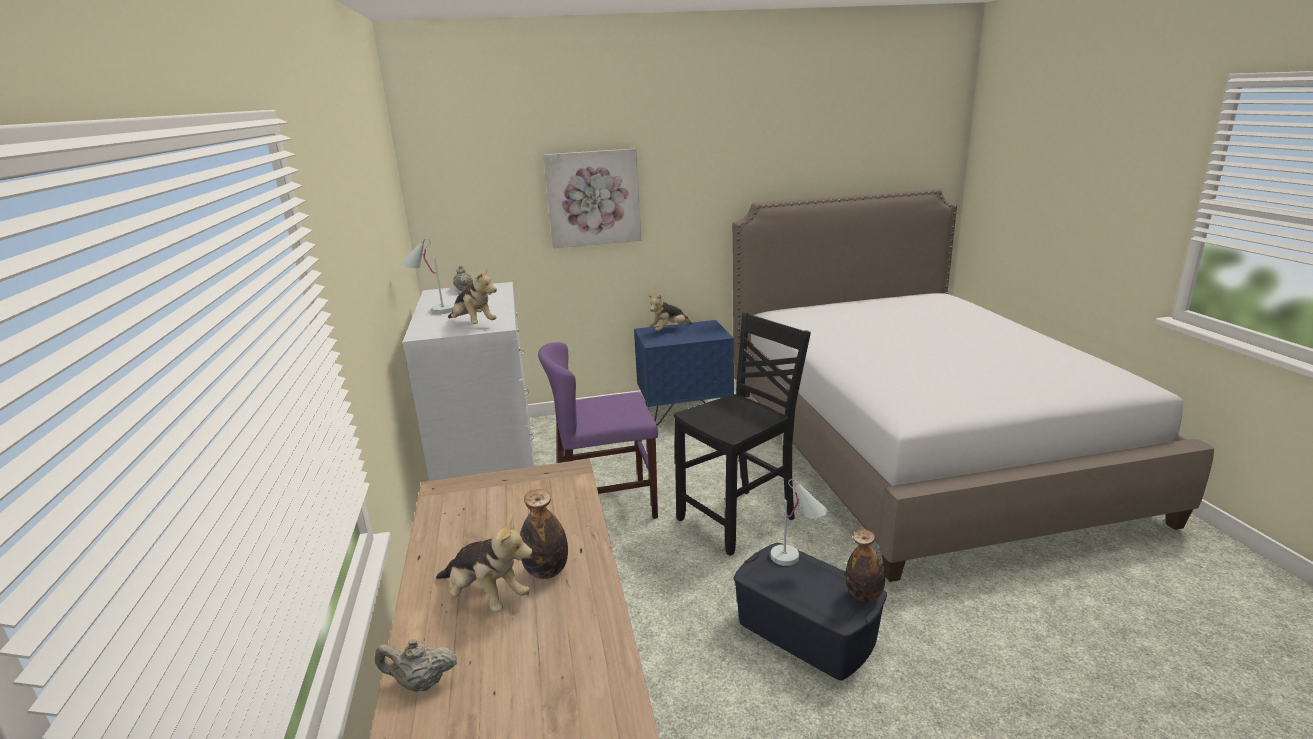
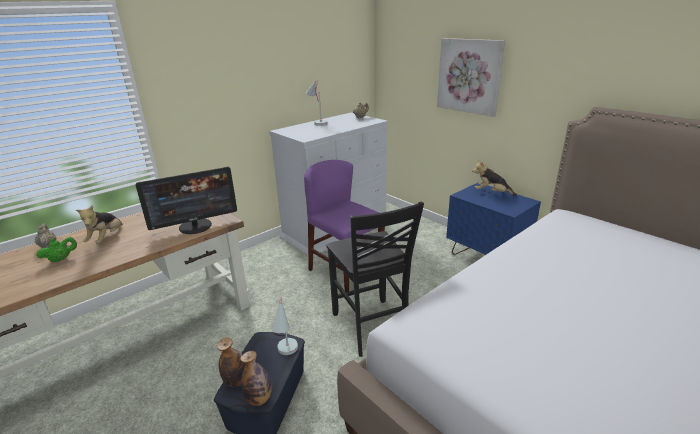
camera: 60 degrees right, 5 degrees up
plush toy [448,269,497,324] -> none
bottle [520,489,568,579] -> bottle moved to [217,337,246,387]
black chair [674,312,811,556] -> black chair turned 45 degrees clockwise [326,201,424,357]
none -> green teapot [36,237,77,262]
none -> monitor [136,167,237,234]

